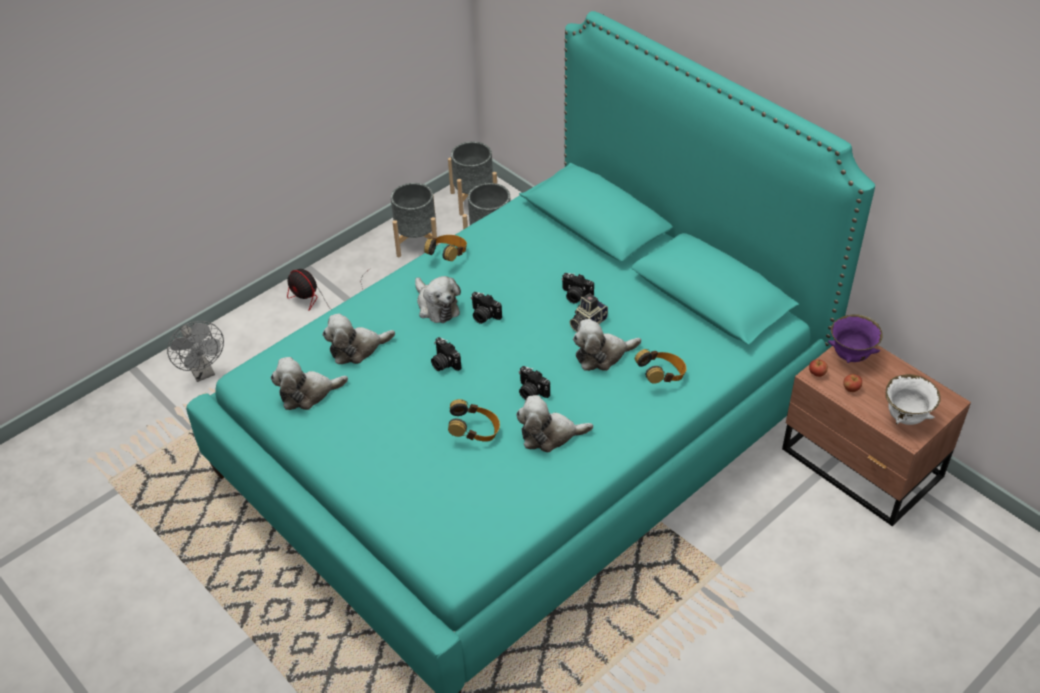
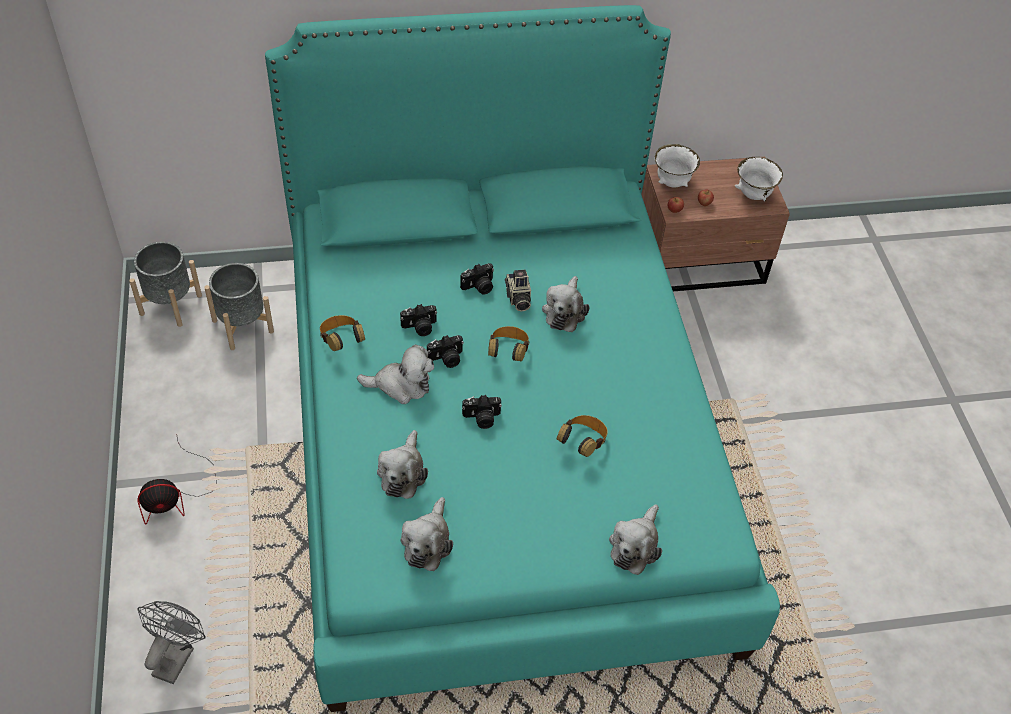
camera: 60 degrees left, 5 degrees up
grey fan [167,321,224,382] -> grey fan turned 75 degrees counterclockwise [138,601,206,684]
grey planter [391,183,438,257] -> none
plush toy [516,395,593,453] -> plush toy moved to [609,505,662,575]
camera [519,366,550,400] -> camera moved to [400,304,437,336]
headphones [635,349,687,384] -> headphones moved to [488,326,529,361]
purple bowl [828,314,882,363] -> white bowl [655,144,700,188]

